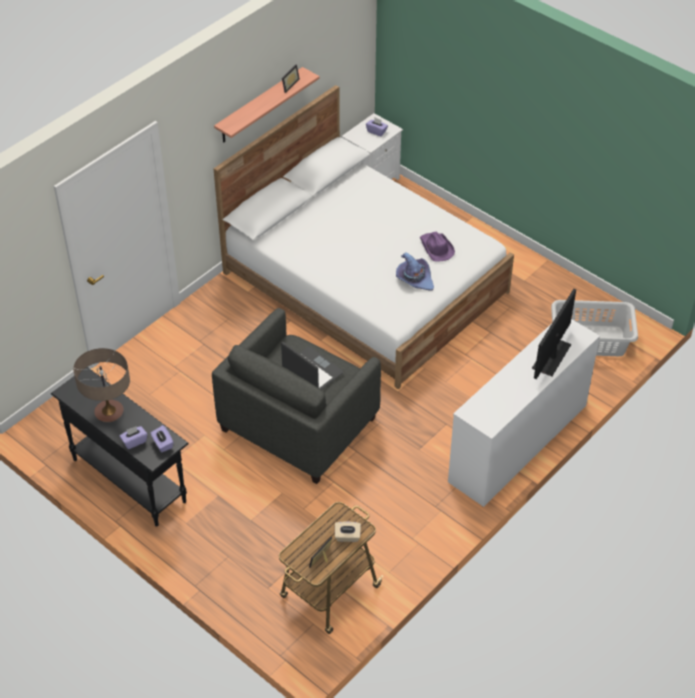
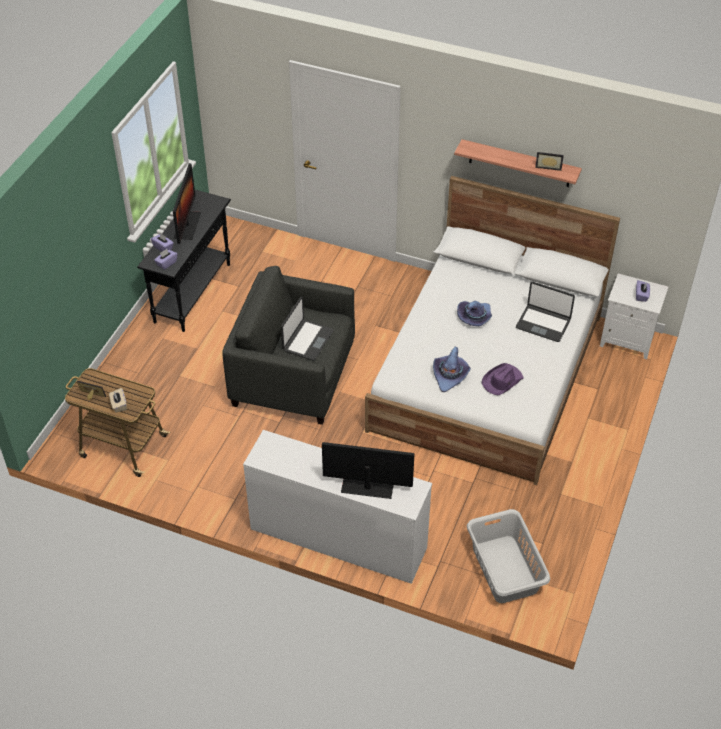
camera: 70 degrees right, 0 degrees up
table lamp [73,348,130,422] -> monitor [173,163,201,244]
none -> purple hat [457,301,492,326]
none -> laptop [516,282,575,342]

